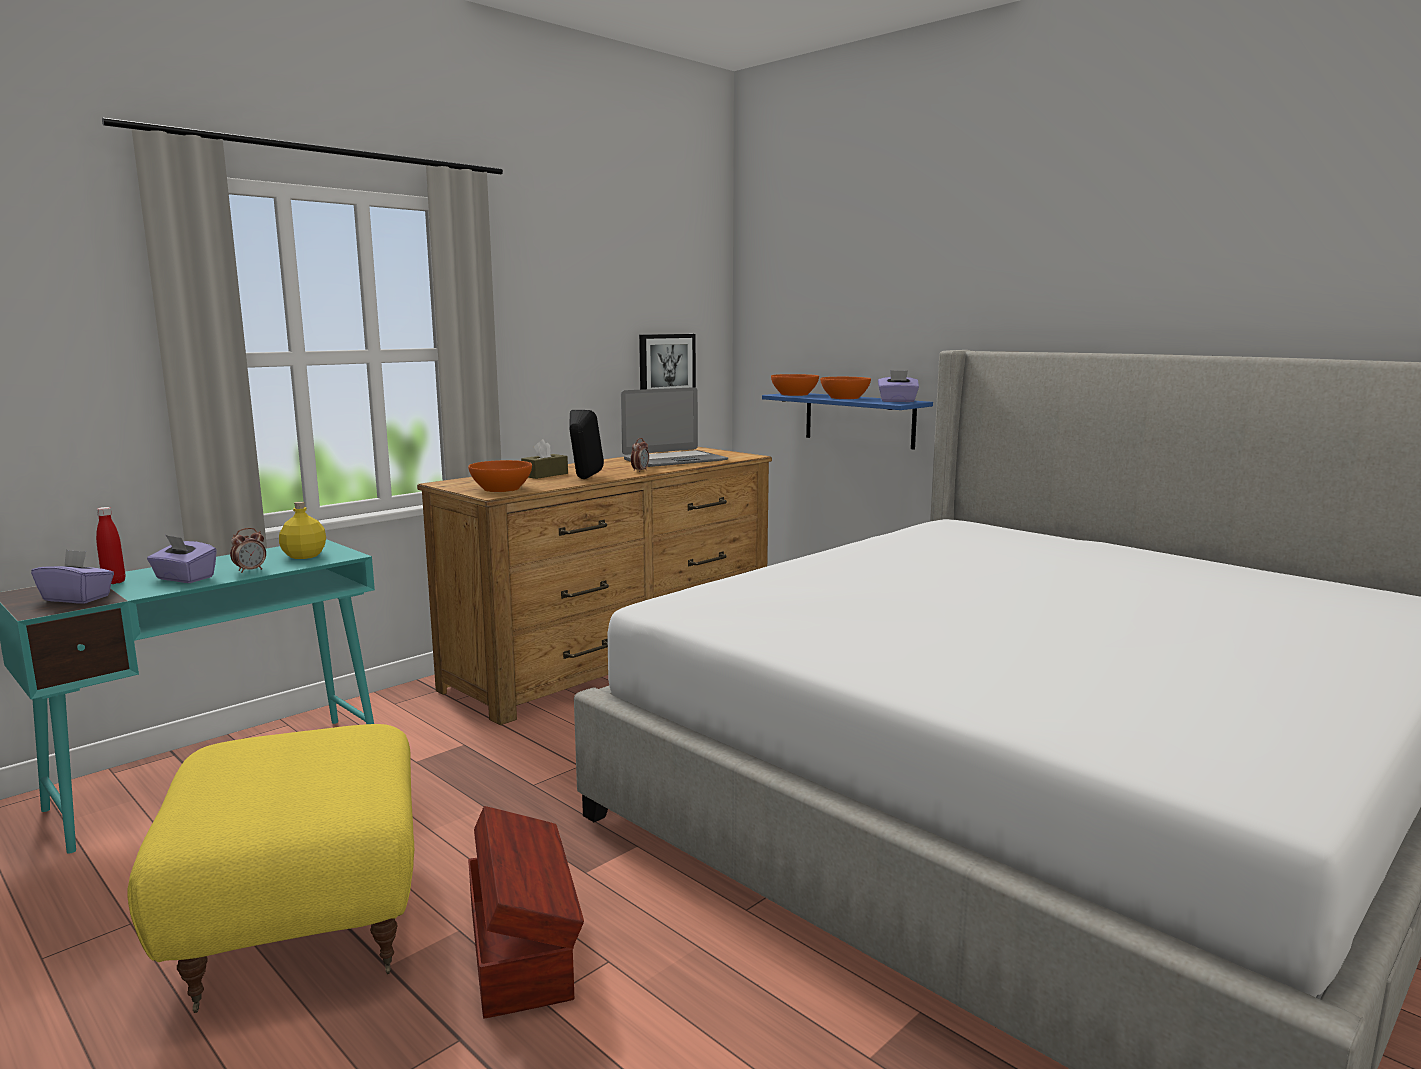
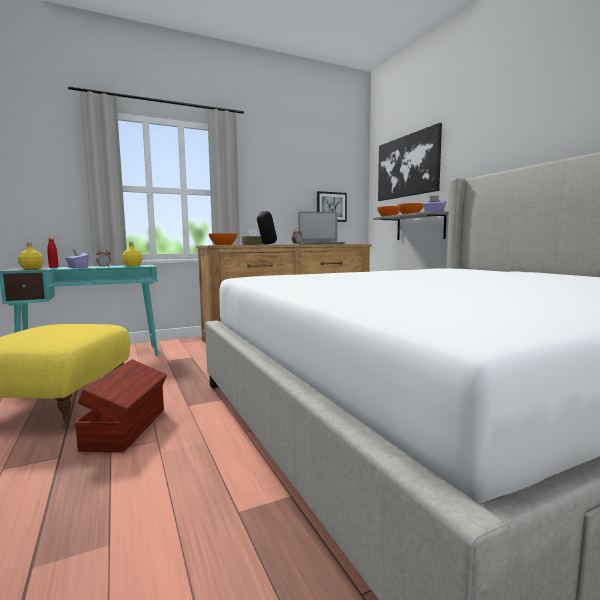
camera: 20 degrees right, 5 degrees down
purple tissue box [31,549,114,604] -> yellow bottle [18,243,44,269]
blue shelf [762,393,933,449] -> grey shelf [373,211,449,240]
none -> picture [378,123,442,201]

